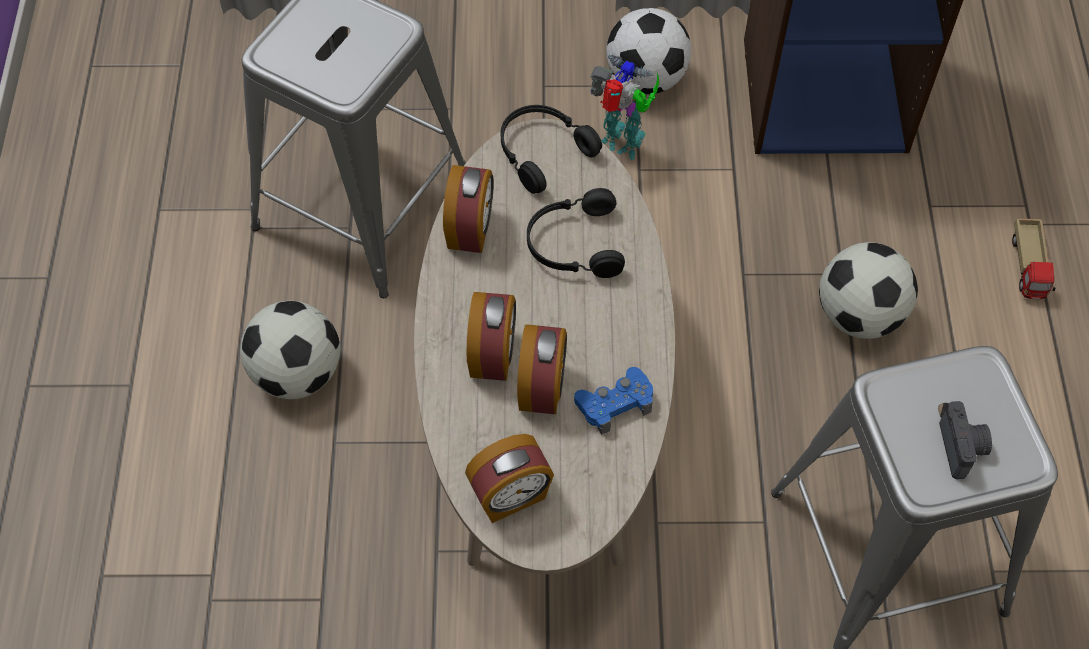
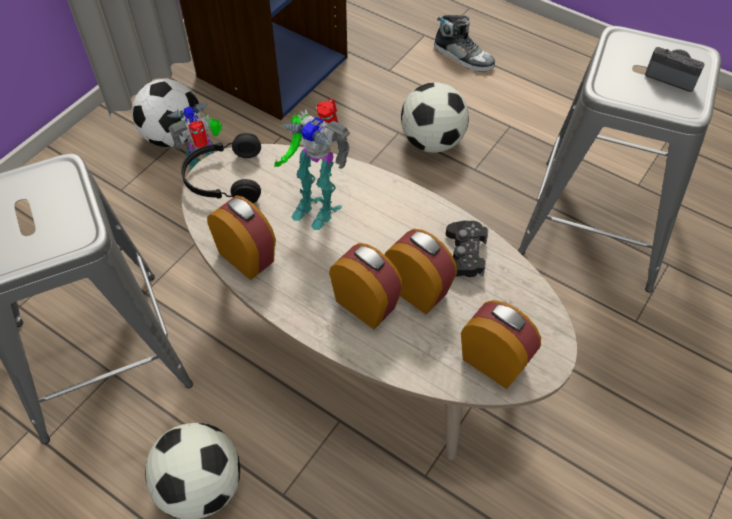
camera: 55 degrees left, 5 degrees down
alarm clock [465,434,554,523] -> alarm clock turned 60 degrees counterclockwise [461,300,541,389]
black headphones [527,188,625,278] -> toy robot [274,98,351,230]
blue game controller [574,367,653,435] -> black game controller [446,220,488,277]
toy truck [1012,218,1055,299] -> shoe [434,15,495,72]

